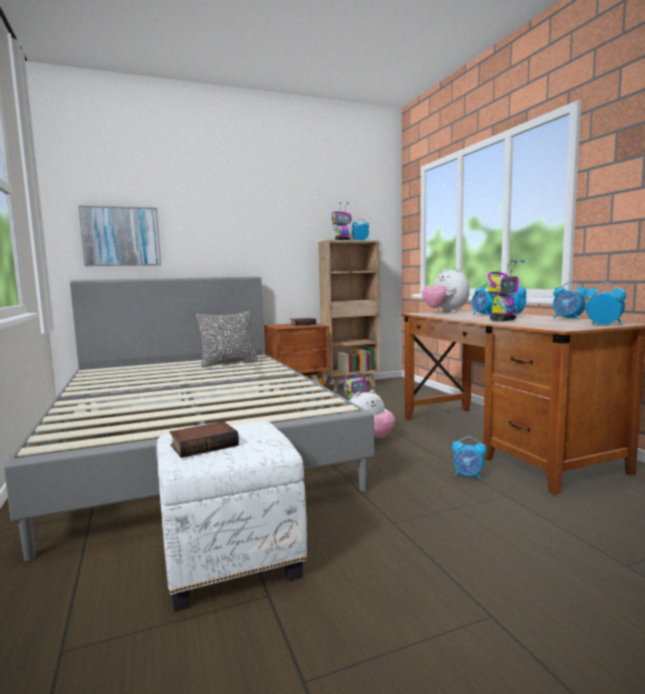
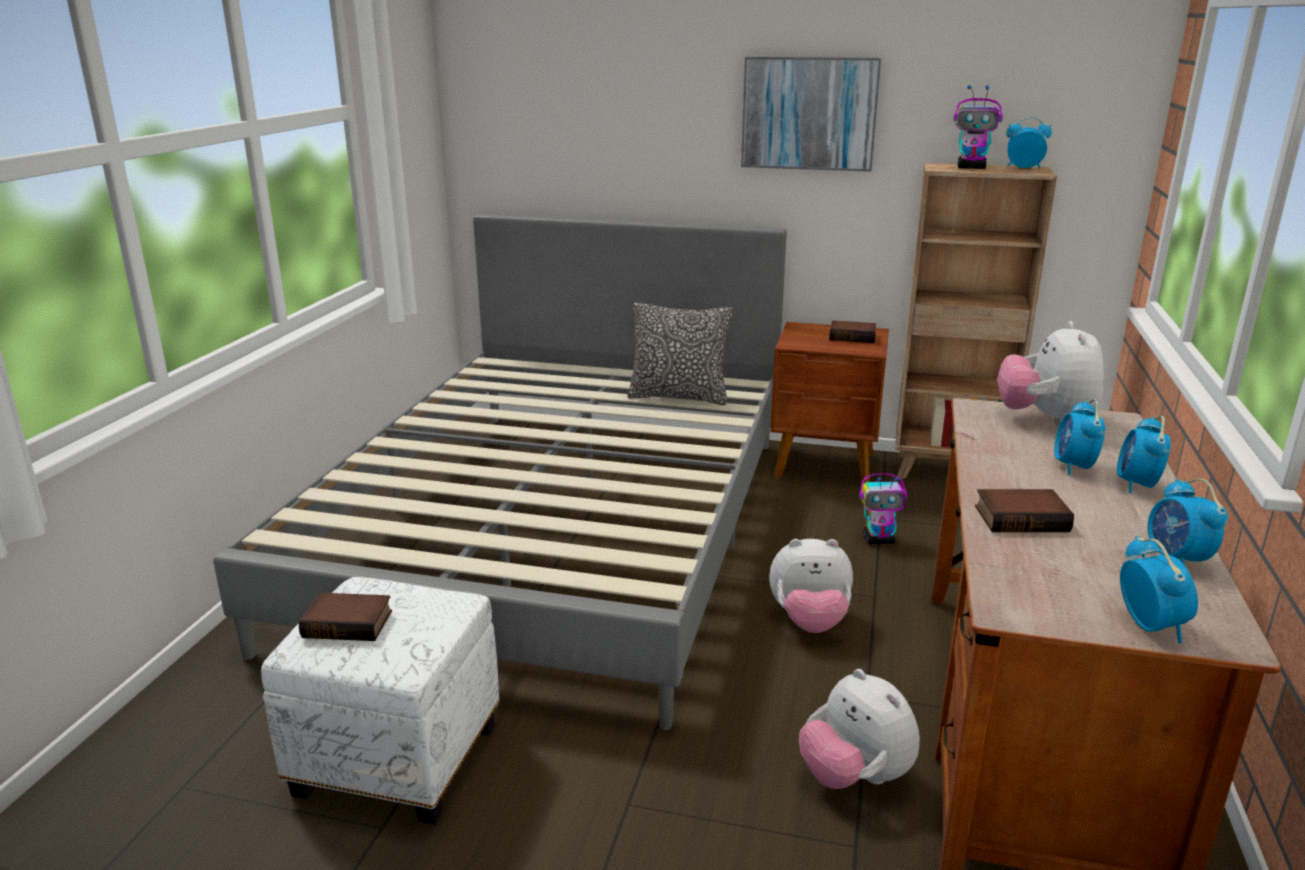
camera: 35 degrees right, 15 degrees up
picture [78,205,161,266] -> picture moved to [741,57,881,172]
alarm clock [452,436,487,480] -> plush toy [799,669,920,789]
toy robot [484,260,525,321] -> book [975,489,1074,532]

